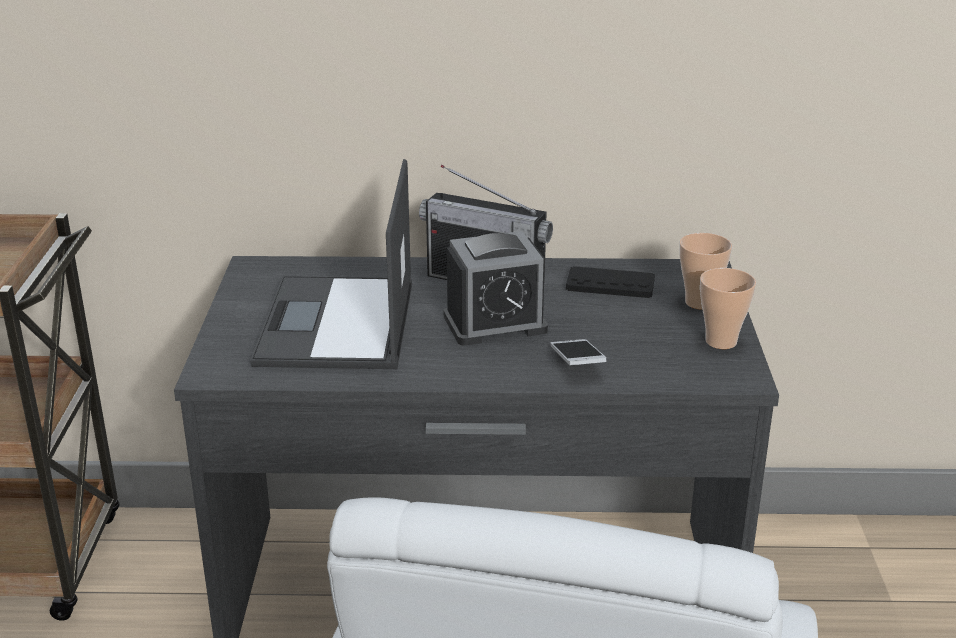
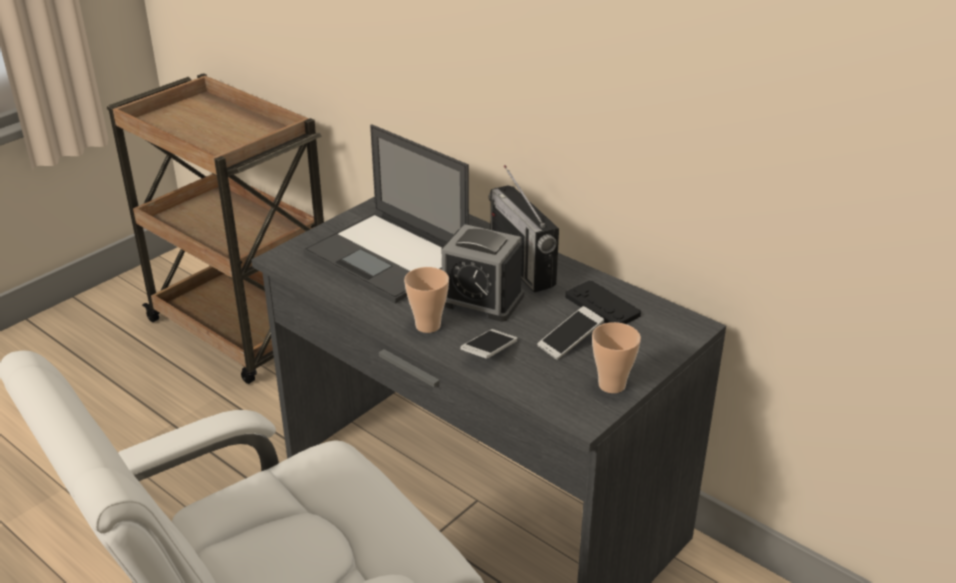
camera: 40 degrees right, 5 degrees up
laptop [250,159,412,369] -> laptop turned 90 degrees counterclockwise [303,124,469,303]
cup [680,233,732,310] -> cup moved to [404,267,449,333]
none -> phone [537,306,604,360]

